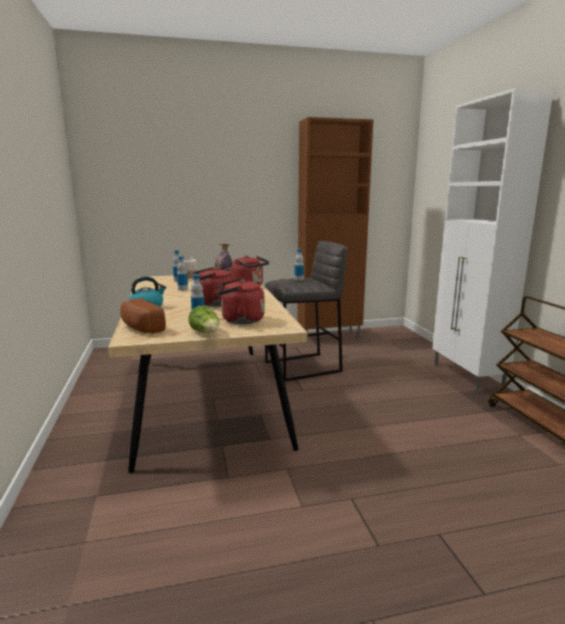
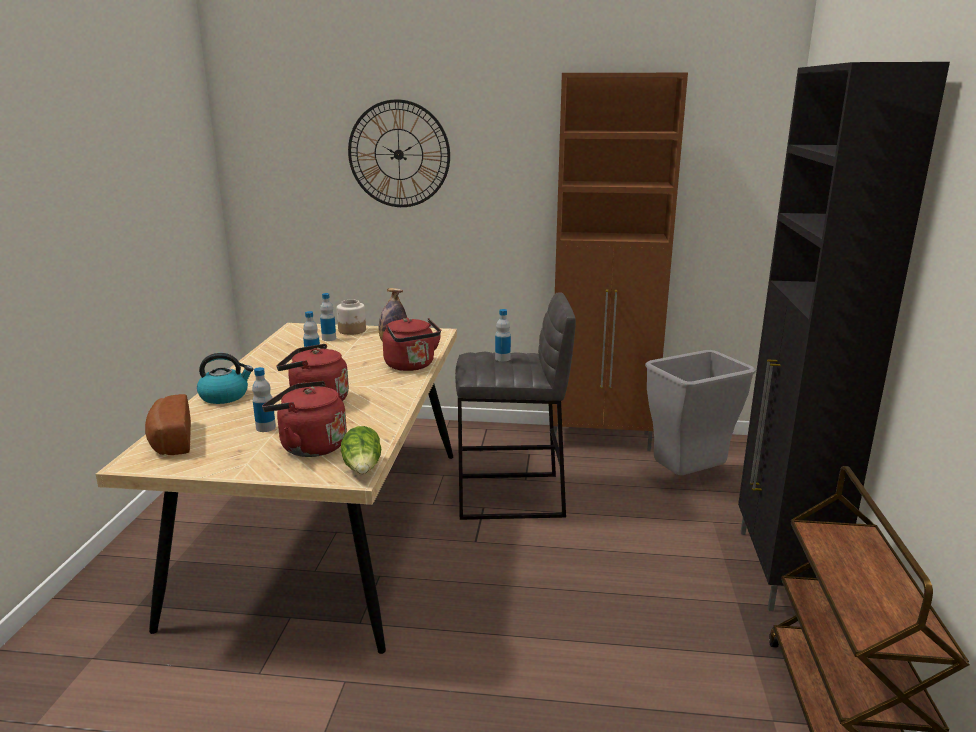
camera: 20 degrees right, 5 degrees up
lettuce [188,306,219,333] -> lettuce moved to [341,426,381,474]
white cabinet [432,88,553,393] -> black cabinet [738,62,950,611]
none -> wall clock [348,99,450,207]
none -> grey trash can [645,350,756,475]

